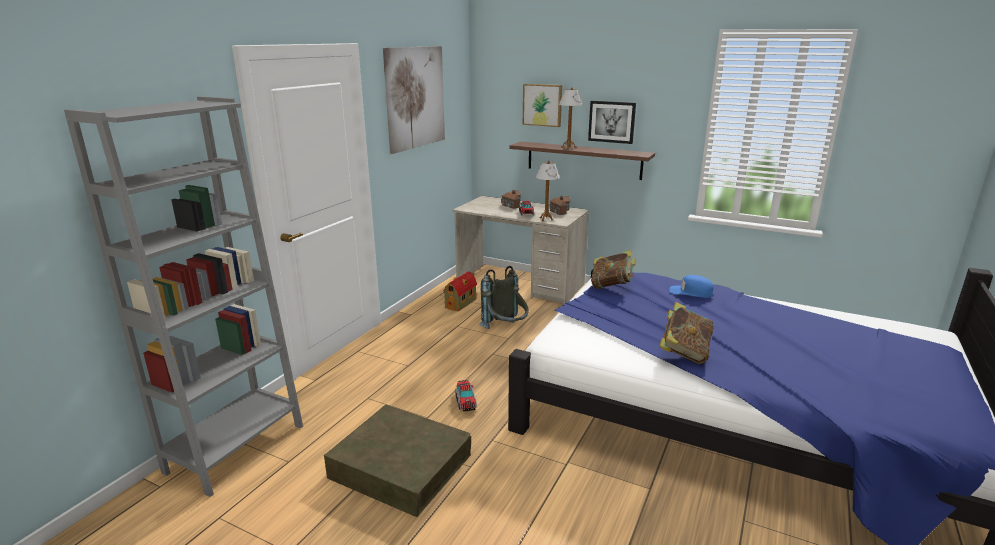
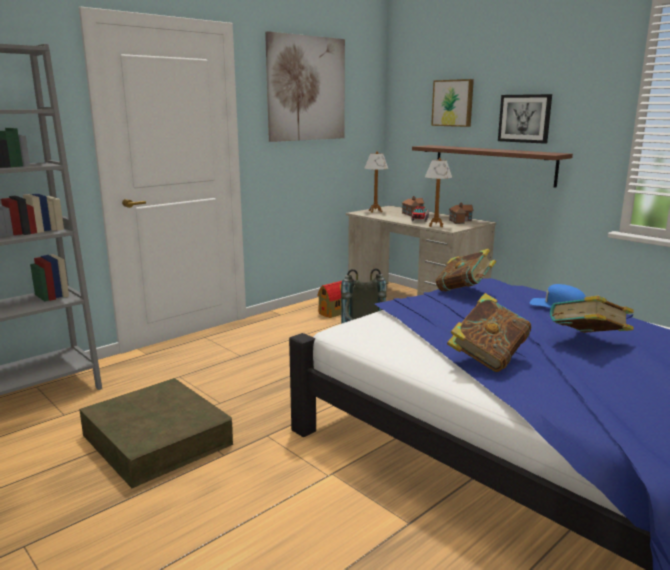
camera: 20 degrees right, 5 degrees down
toy truck [455,380,477,412] -> none
table lamp [559,88,583,149] -> table lamp moved to [365,151,388,213]
none -> book [550,296,634,333]

